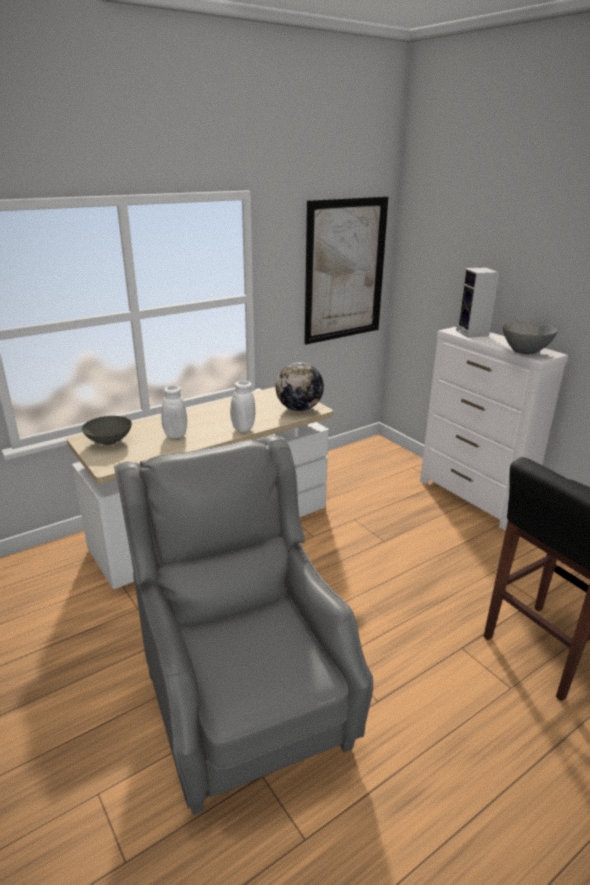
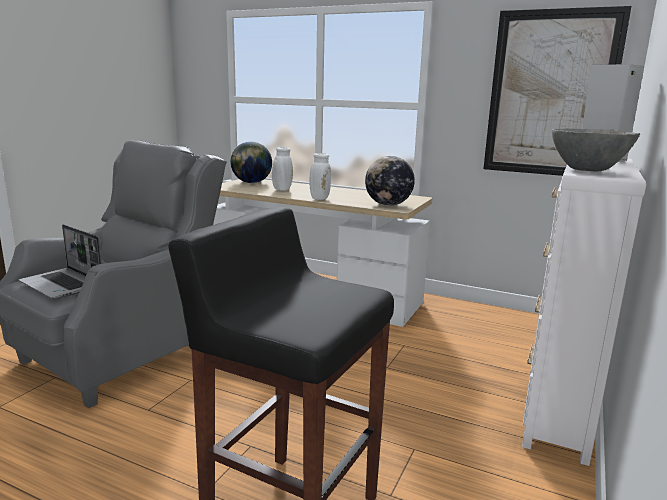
camera: 60 degrees right, 10 degrees down
grey bowl [82,416,132,445] -> globe [231,142,272,183]
none -> laptop [19,224,102,299]

